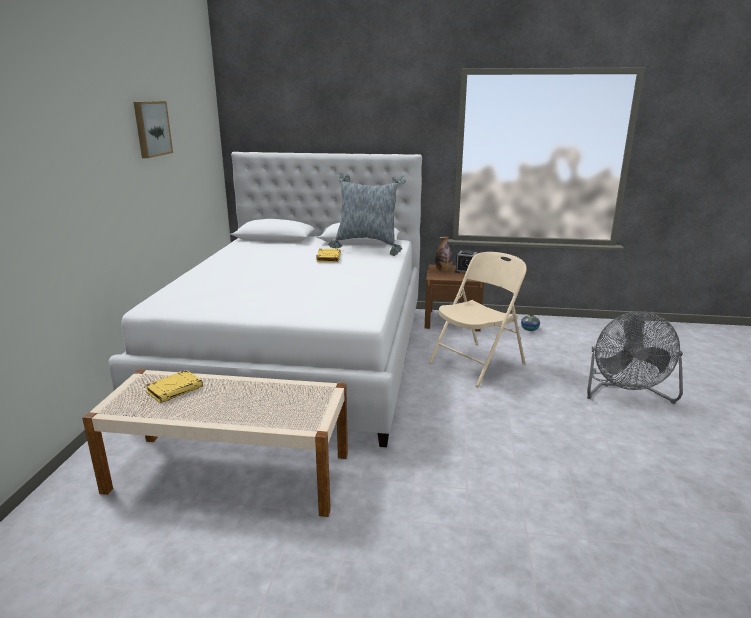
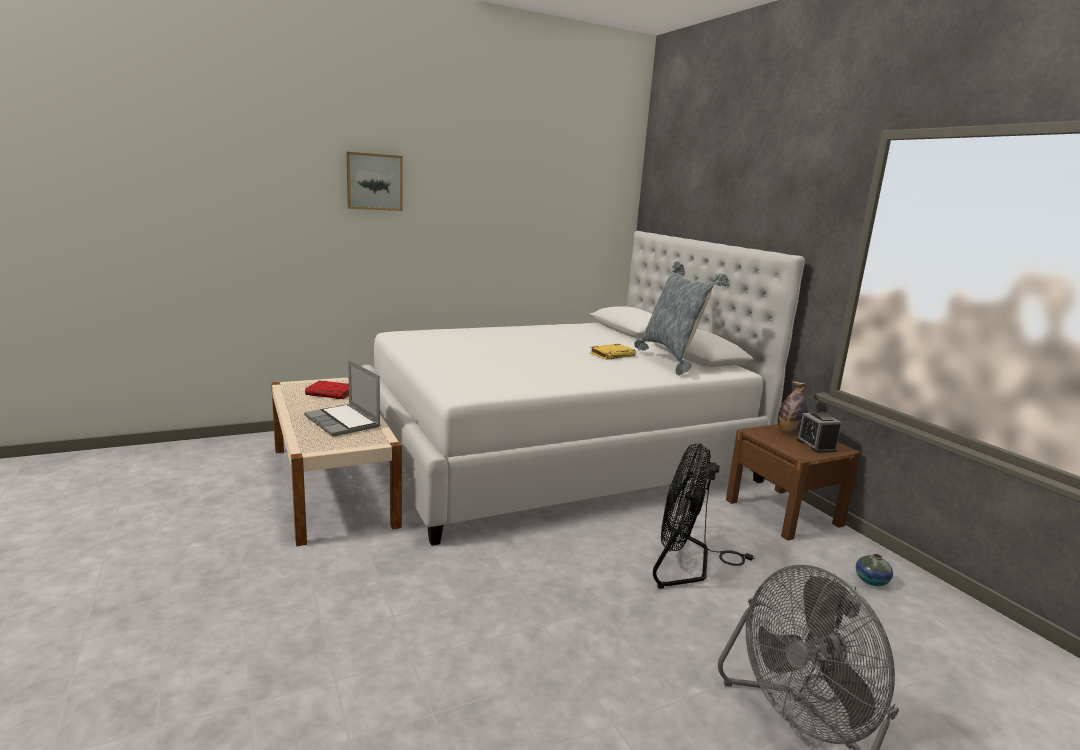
camera: 55 degrees right, 5 degrees down
picture [134,101,173,158] -> picture moved to [347,152,403,211]
yellow book [145,370,203,403] -> red book [305,380,349,399]
beige chair [428,252,527,388] -> black fan [653,443,755,589]
none -> laptop [304,360,381,437]

